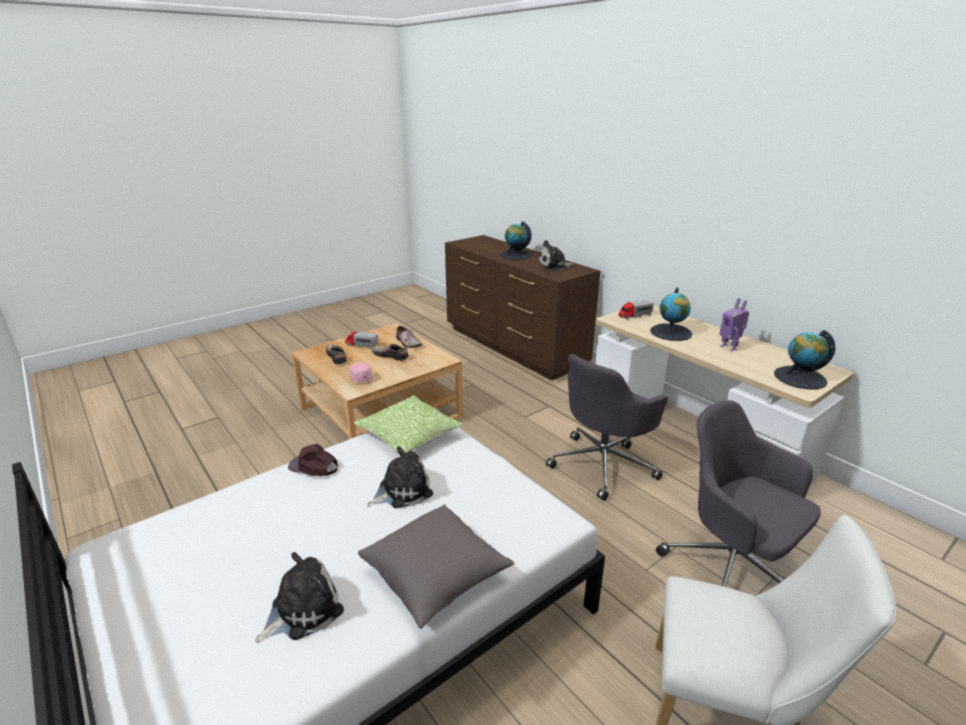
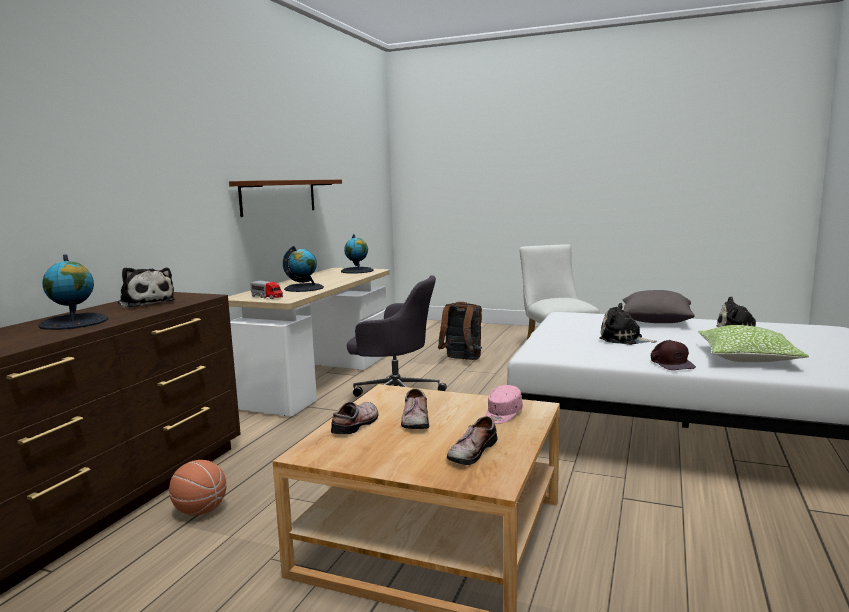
camera: 120 degrees left, 15 degrees down
toy truck [345,331,379,349] -> none
pillow [353,395,464,455] -> pillow moved to [698,325,809,362]
grey office chair [656,400,821,587] -> brown backpack [438,302,482,360]
toy robot [720,298,749,351] -> none
none -> basketball [169,460,227,516]
none -> brown shelf [229,180,342,217]

